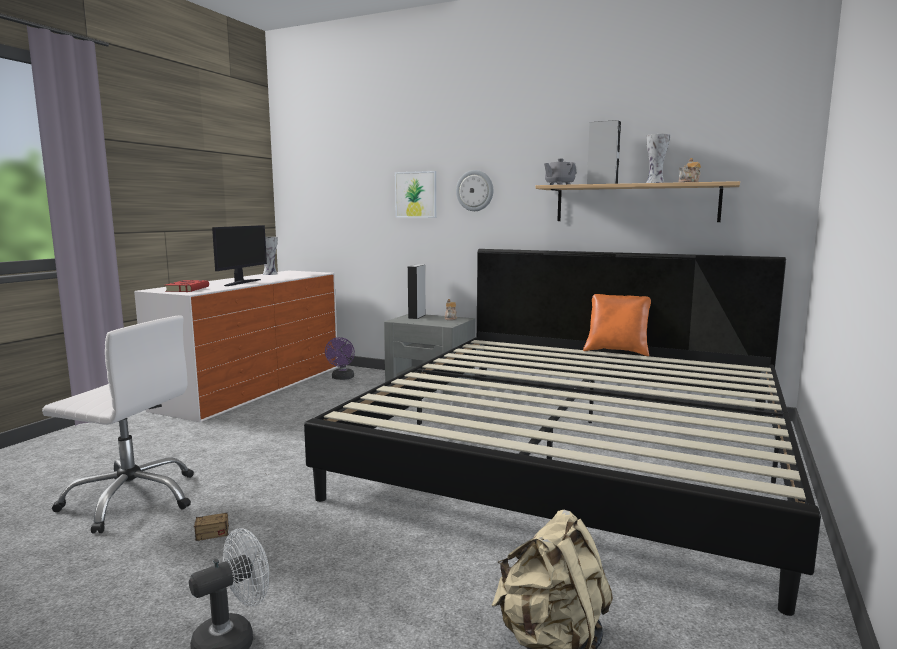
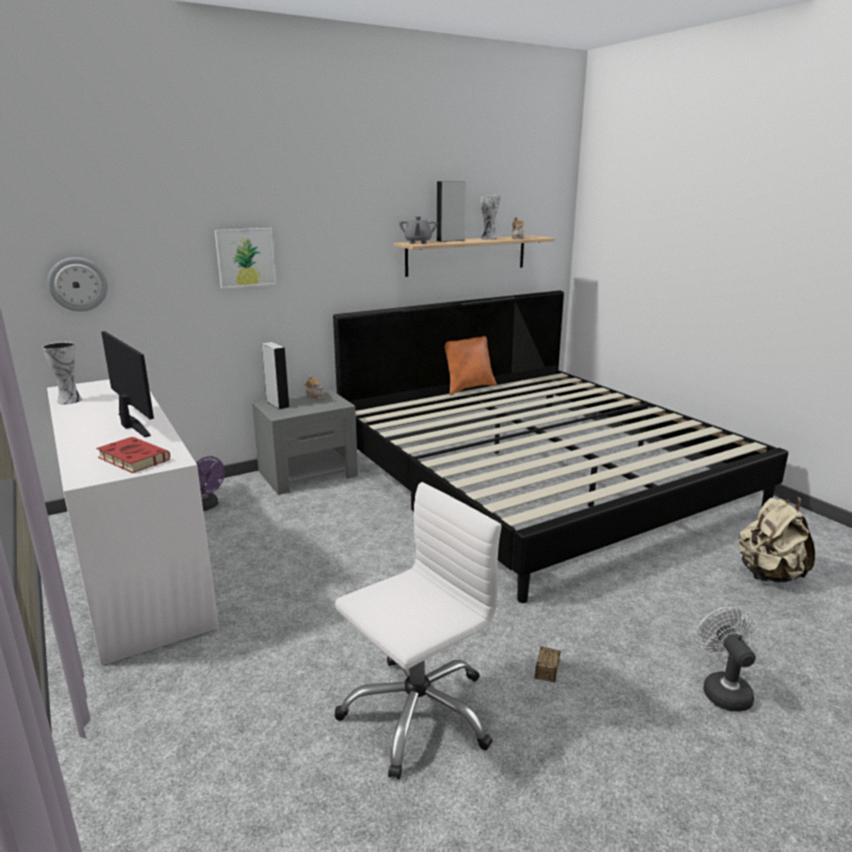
camera: 55 degrees left, 10 degrees up
wall clock [456,170,493,211] -> wall clock moved to [48,257,108,312]

